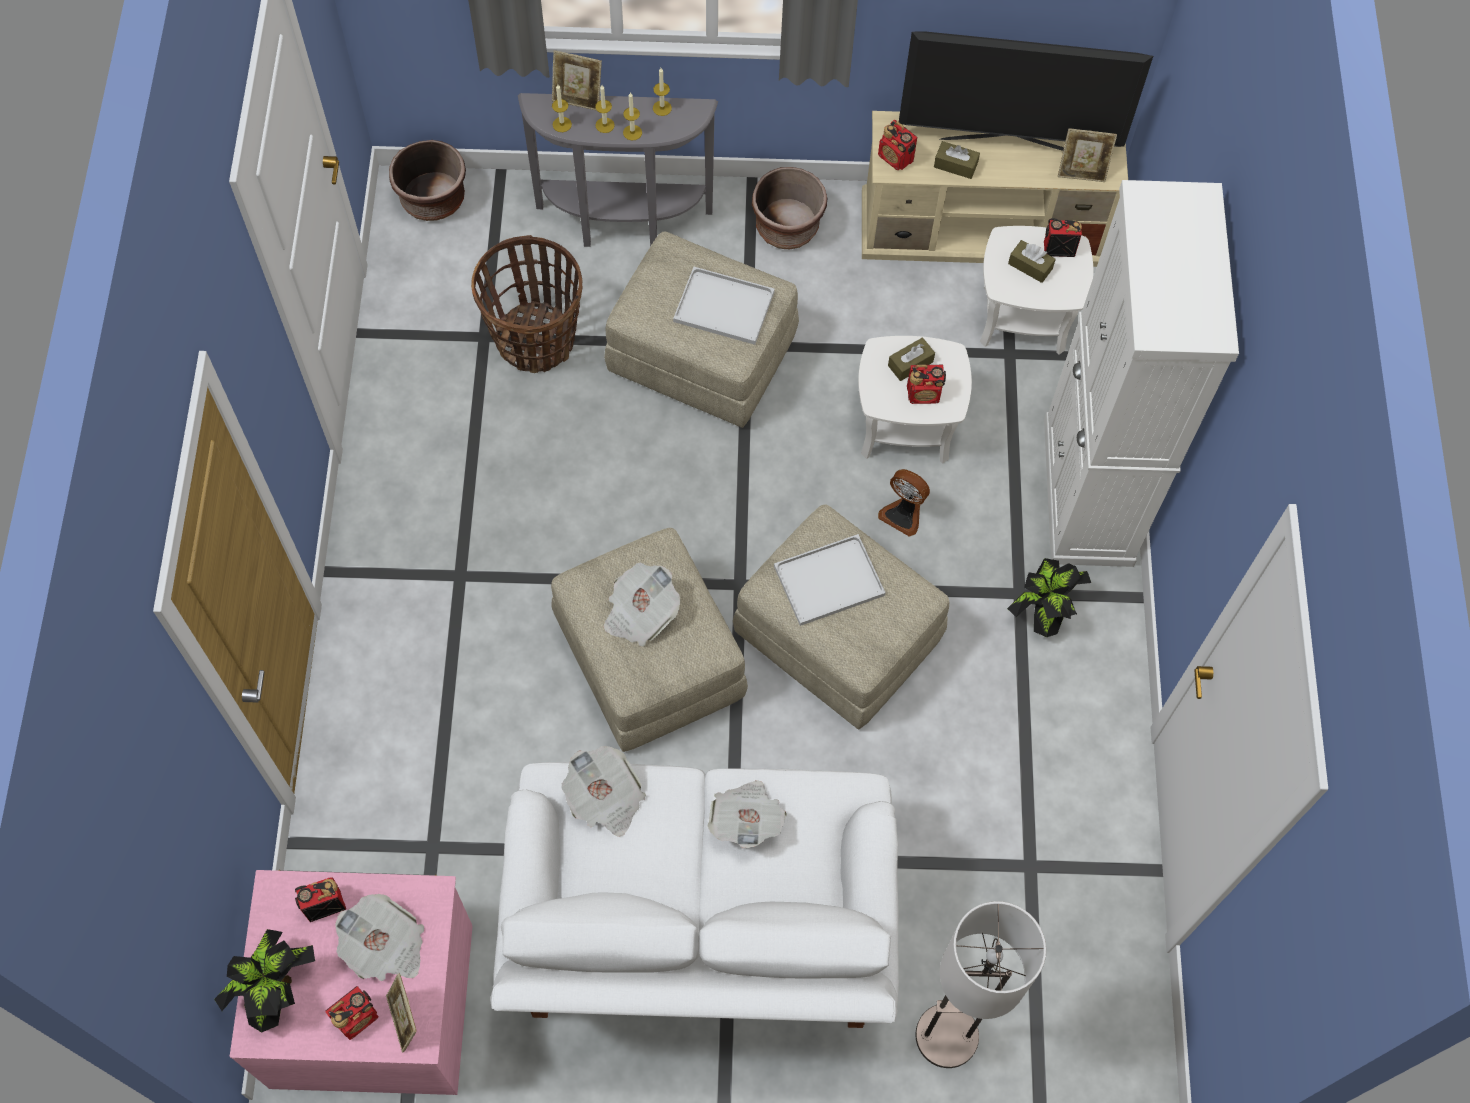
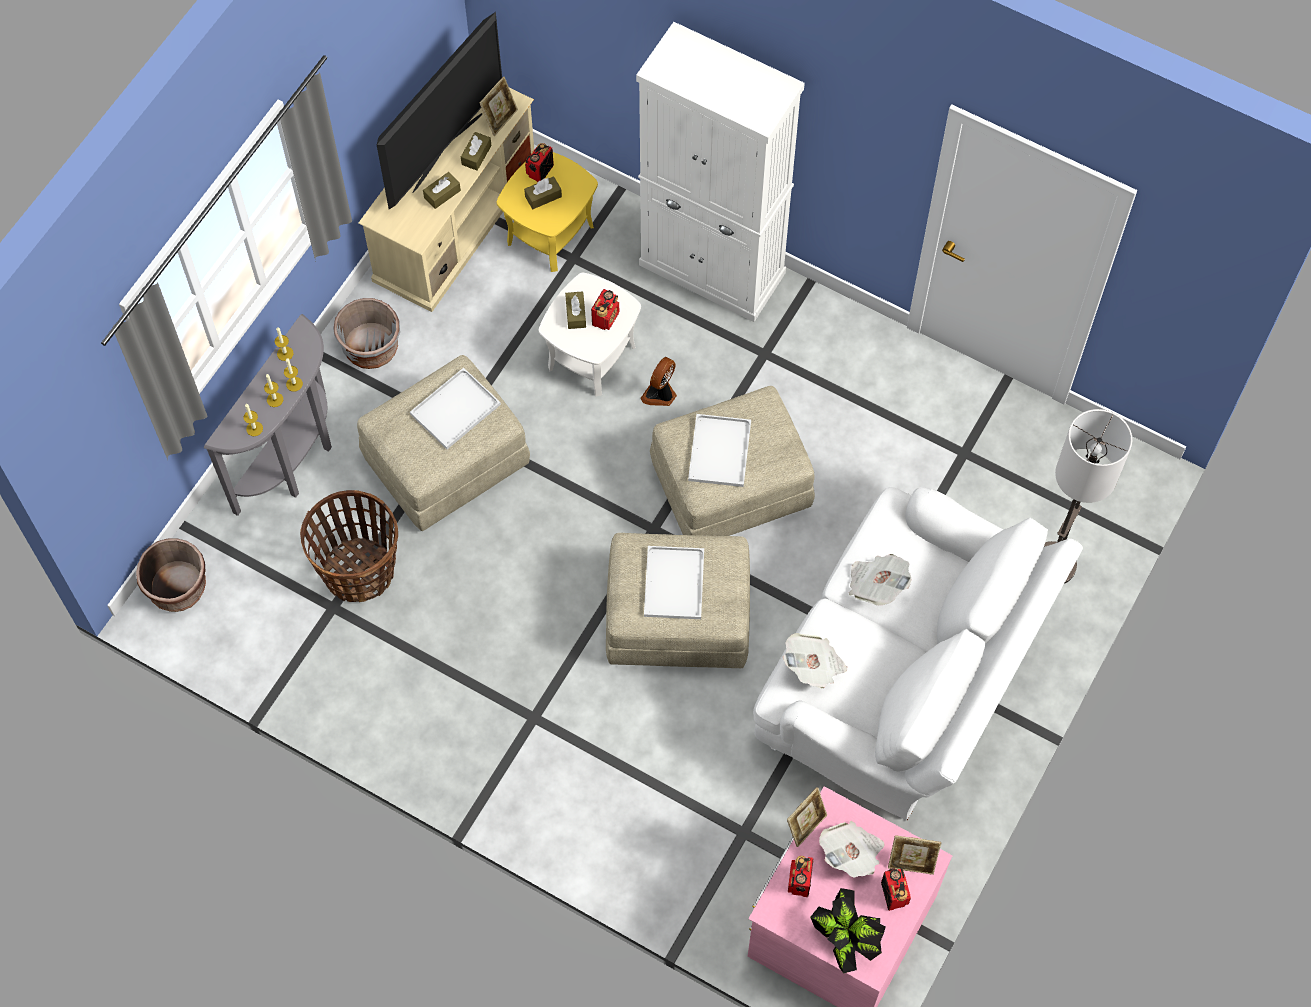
camera: 60 degrees left, 0 degrees up
picture frame [552,50,602,111] -> picture frame moved to [787,787,827,847]
newspaper [604,563,680,647] -> white tray [644,546,704,619]
brown planter [752,167,827,249] -> grey planter [333,298,400,369]
radio [878,120,917,170] -> none
fan [878,469,930,537] -> fan turned 150 degrees clockwise [640,357,677,406]
white side table [980,226,1093,355] -> yellow side table [497,152,598,272]
potted plant [1007,558,1091,637] -> none
none -> brown tissue box [461,132,491,171]

